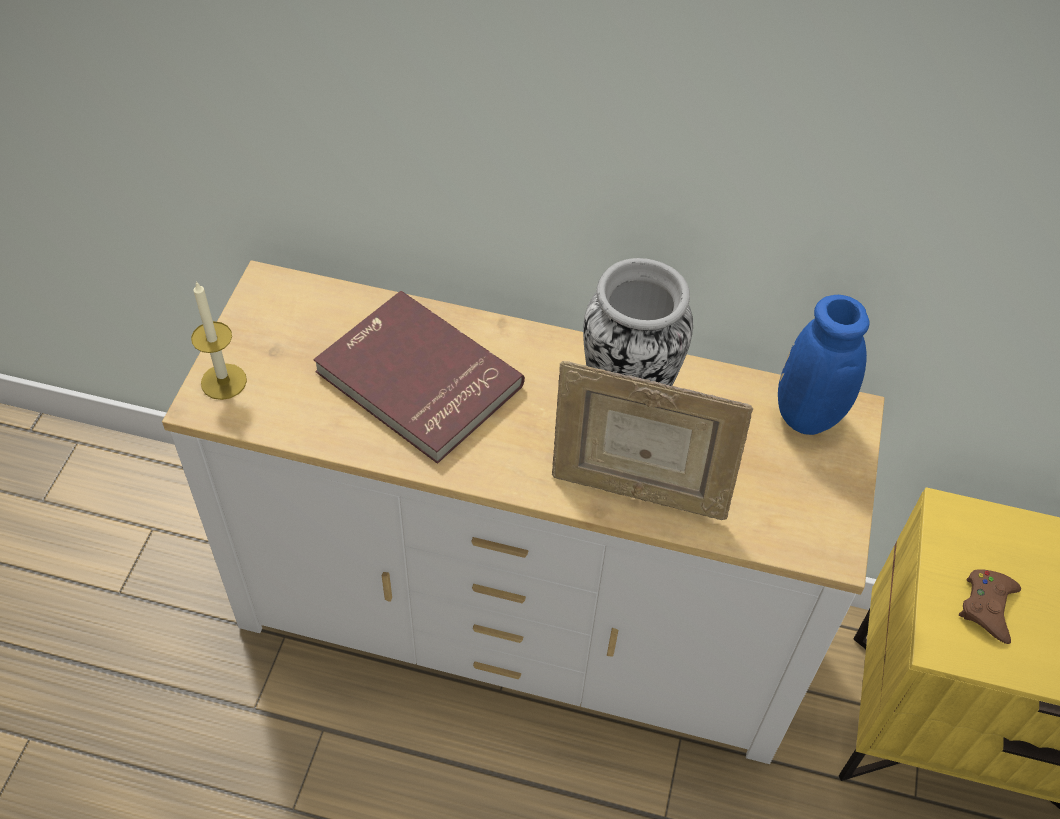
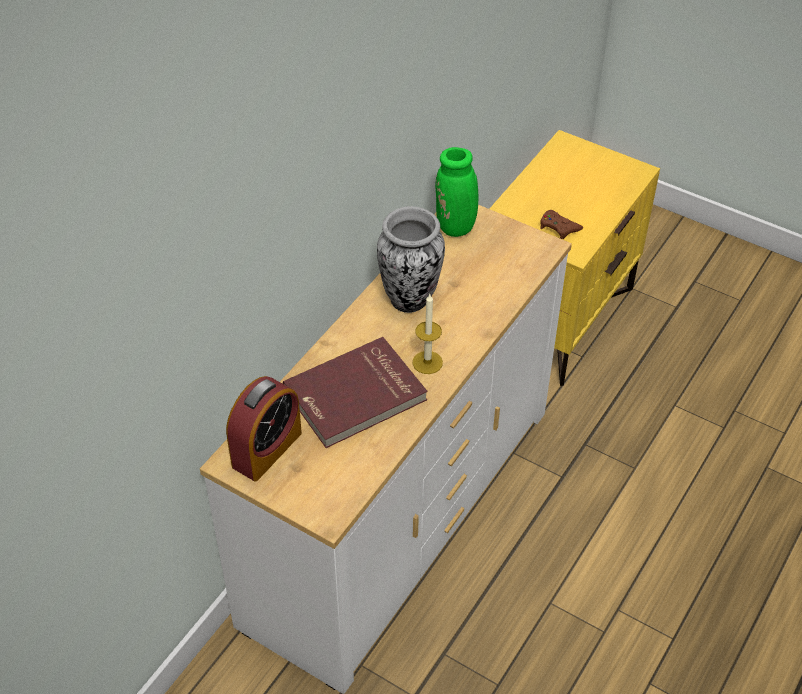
camera: 70 degrees left, 5 degrees down
candle [191,281,247,400] -> candle moved to [413,294,443,374]
picture frame [552,361,754,520] -> none
blue vase [778,295,870,435] -> green vase [435,147,524,237]
none -> alarm clock [226,376,302,481]

